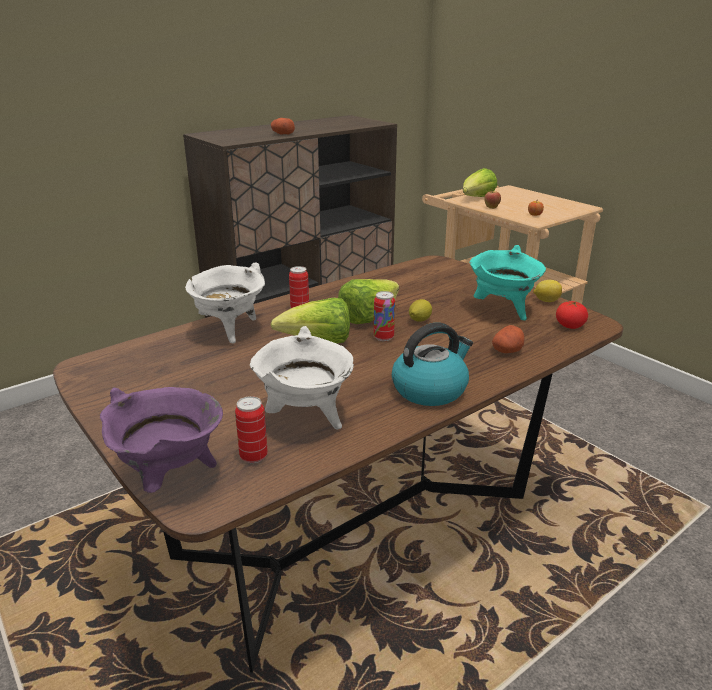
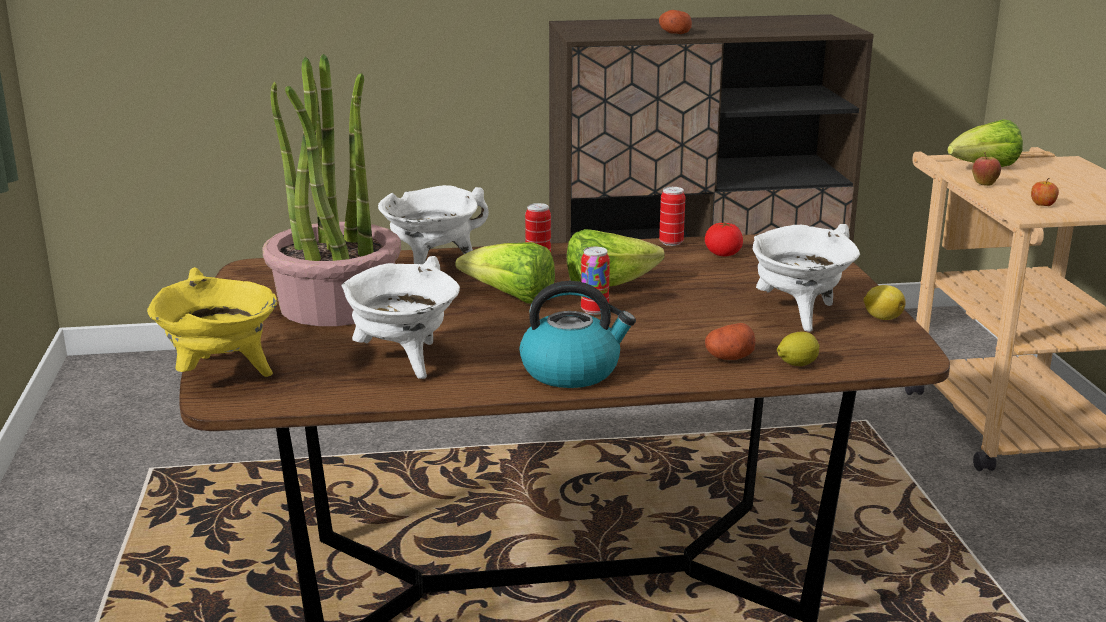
camera: 30 degrees right, 5 degrees down
purple cooking pot [100,387,223,493] -> yellow cooking pot [147,267,277,377]
can [235,396,268,463] -> can moved to [659,187,685,246]
lemon [409,299,432,322] -> lemon moved to [777,332,819,366]
turquoise cooking pot [469,245,546,320] -> white cooking pot [752,224,860,332]
tomato [556,301,588,329] -> tomato moved to [705,222,743,256]
none -> potted plant [263,54,401,326]

